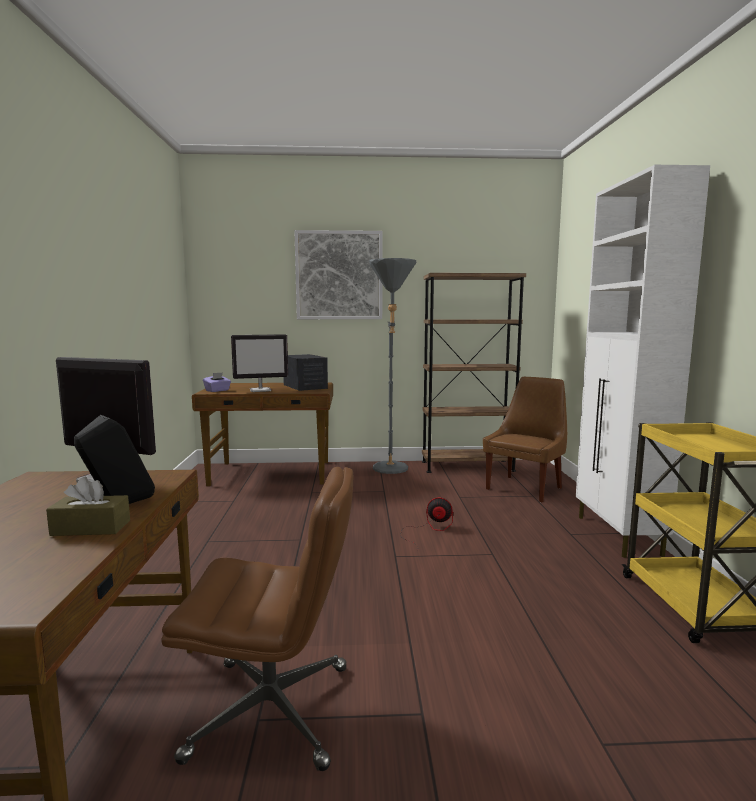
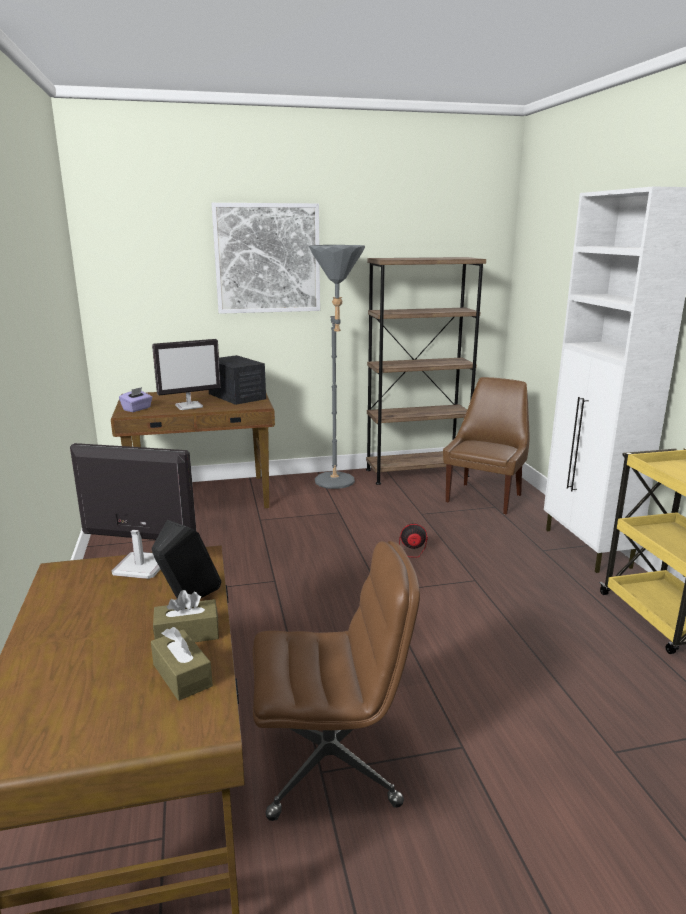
camera: 10 degrees left, 10 degrees up
none -> brown tissue box [151,627,213,701]

